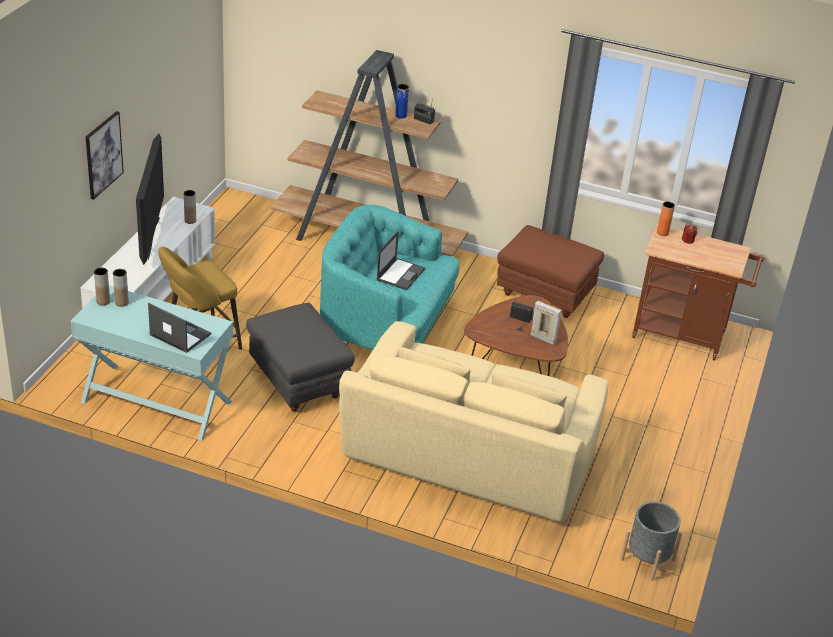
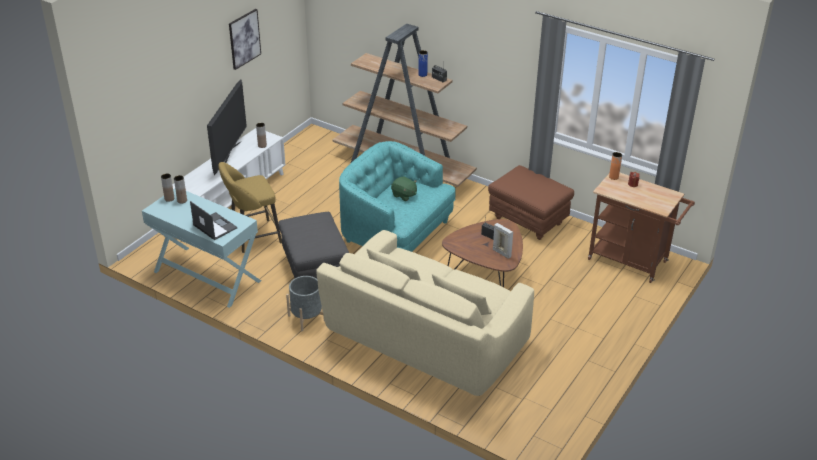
camera: 15 degrees right, 0 degrees up
picture [86,111,124,200] -> picture moved to [229,9,261,70]
laptop [376,231,425,290] -> green plush toy [391,176,417,201]
grey planter [620,502,682,581] -> grey planter moved to [286,276,325,331]

